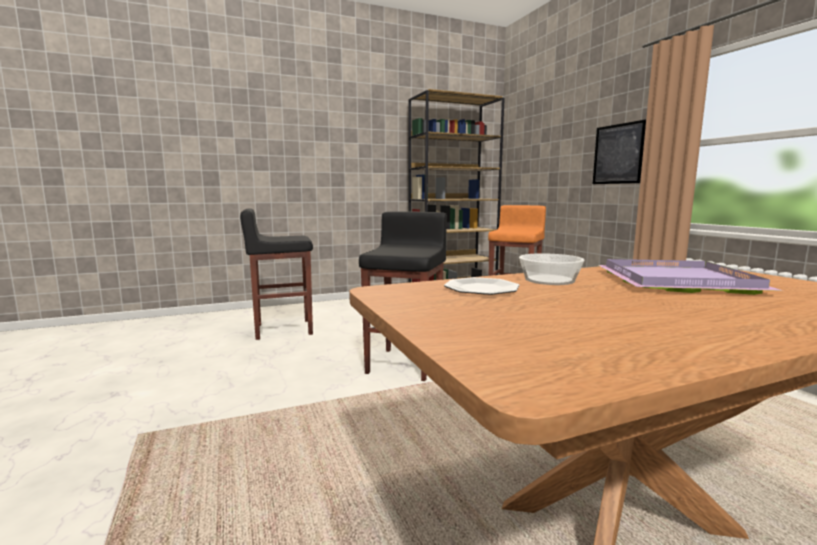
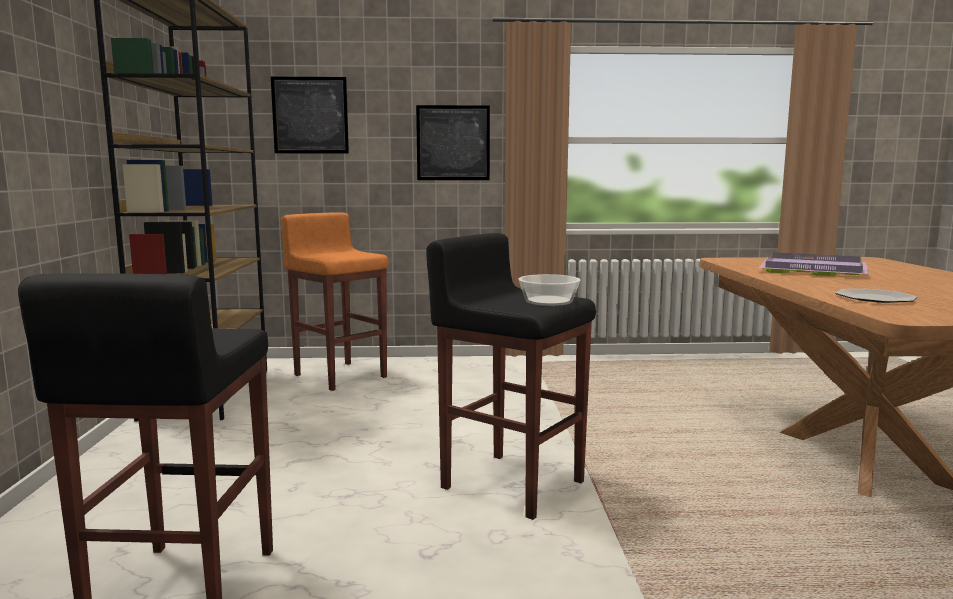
camera: 70 degrees left, 0 degrees up
bowl [519,253,584,285] -> bowl moved to [519,274,581,306]
none -> picture [271,77,349,153]

